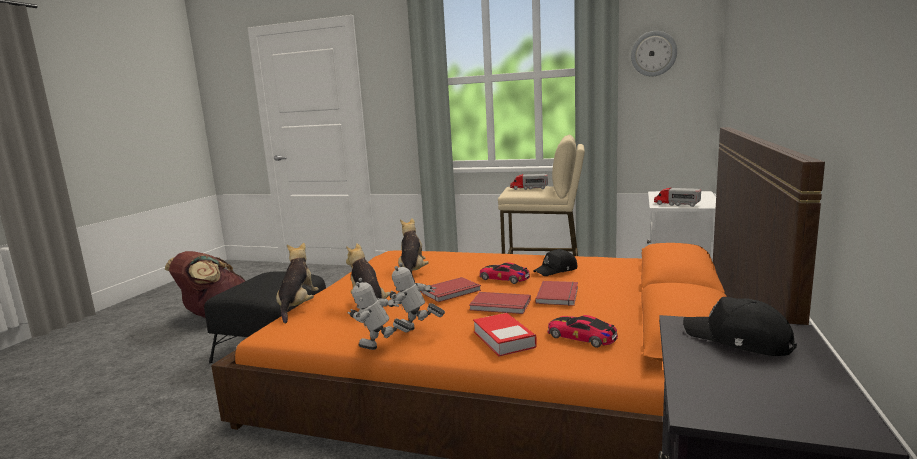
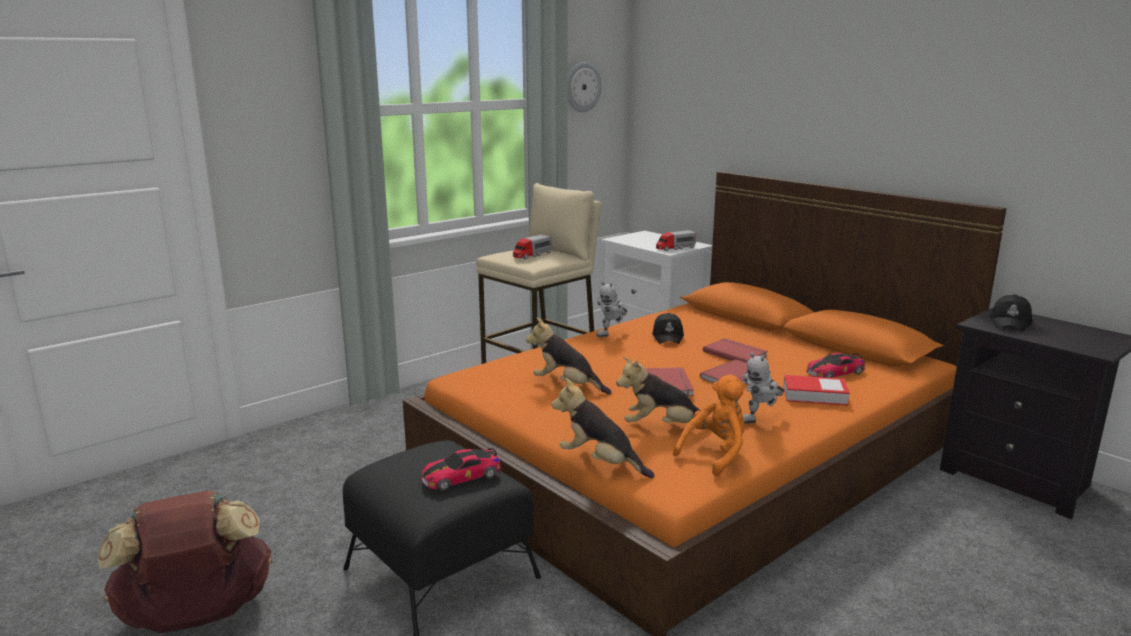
camera: 60 degrees left, 5 degrees up
toy robot [348,278,412,350] -> toy robot moved to [596,281,627,337]
toy car [479,262,530,284] -> toy car moved to [422,448,501,491]
black cap [683,297,797,356] -> black cap turned 45 degrees counterclockwise [990,294,1032,331]
none -> orange plush toy [673,374,745,476]

